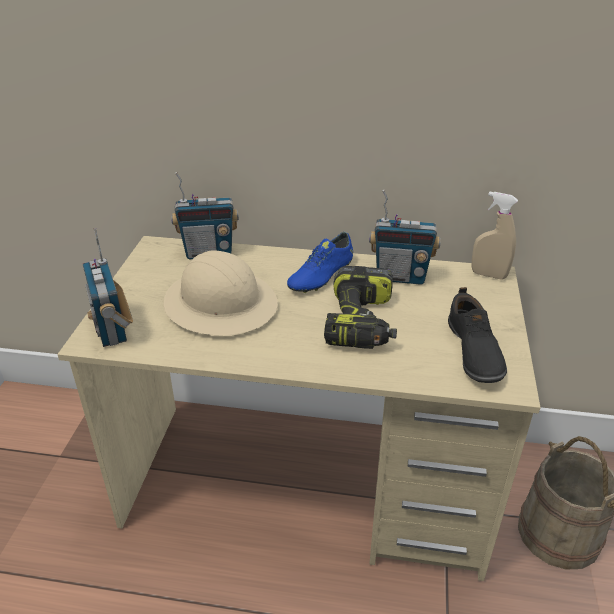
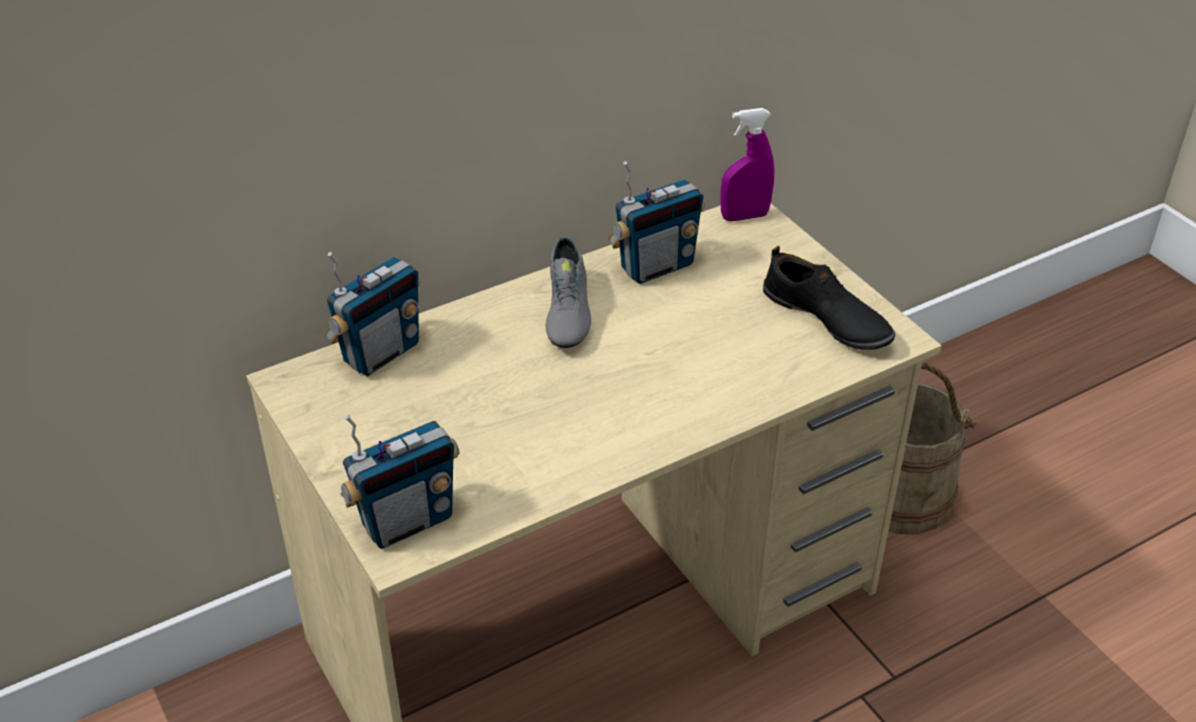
camera: 40 degrees left, 5 degrees up
radio [83,228,133,347] -> radio turned 60 degrees counterclockwise [341,414,459,549]
beige hard hat [163,250,278,336] -> none
blue shoe [287,232,353,293] -> grey shoe [546,237,591,348]
power drill [324,266,397,349] -> none
beige spray bottle [472,191,518,280] -> purple spray bottle [720,108,775,221]

